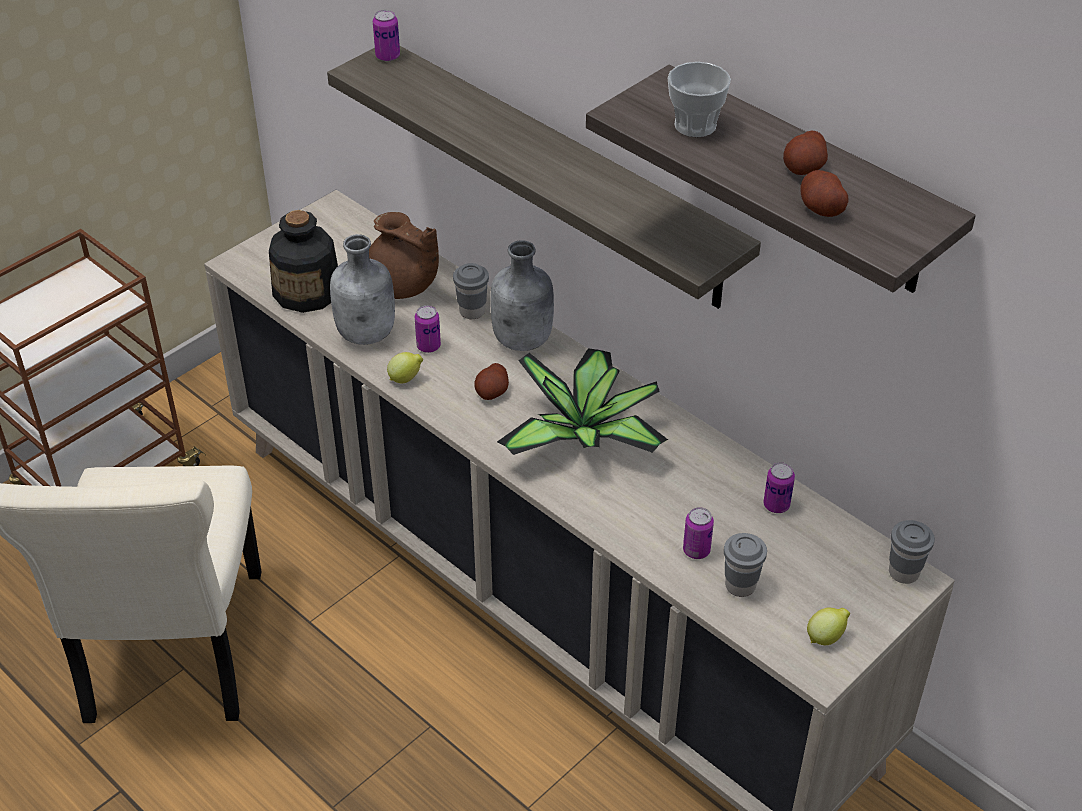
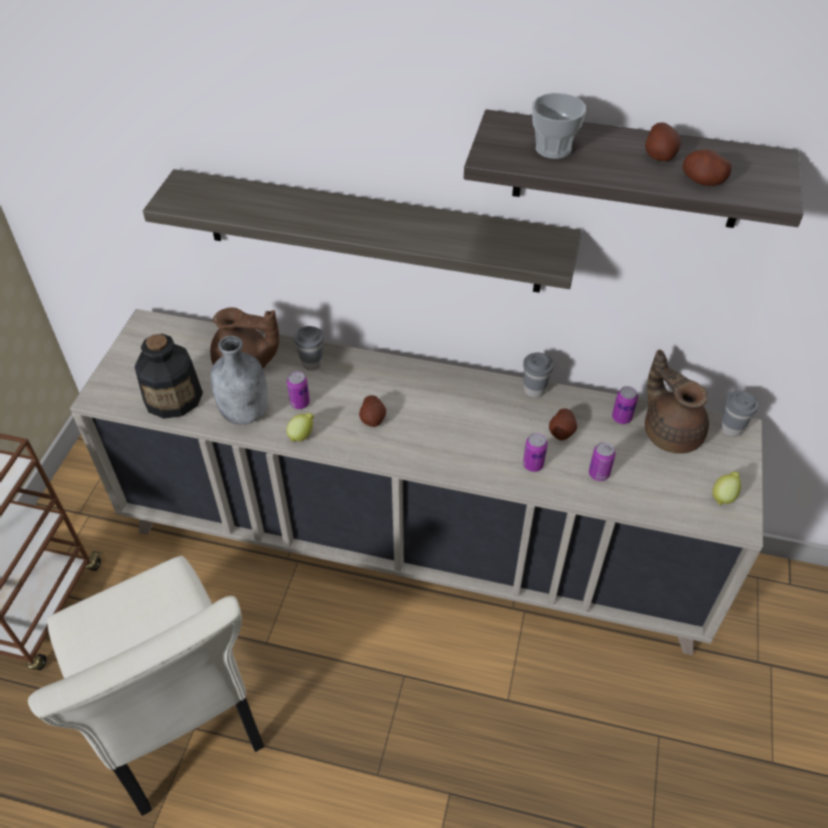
camera: 30 degrees left, 5 degrees up
can [373,10,400,62] -> can moved to [523,433,548,472]
grey bottle [490,240,554,351] -> none
potted plant [497,348,668,455] -> none
grey cup [724,533,767,597] -> grey cup moved to [523,353,554,398]
none -> potato [549,408,577,440]
none -> brown teapot [645,349,709,454]

